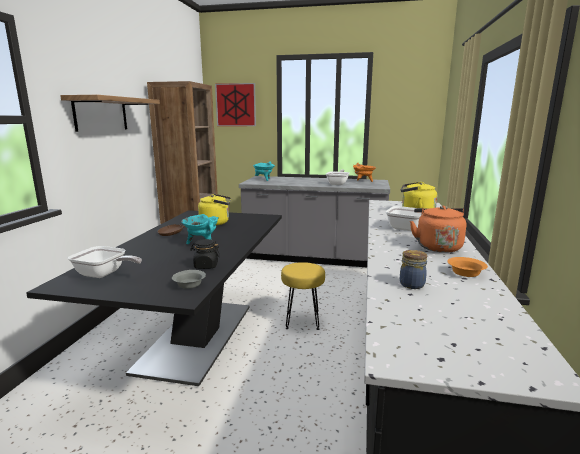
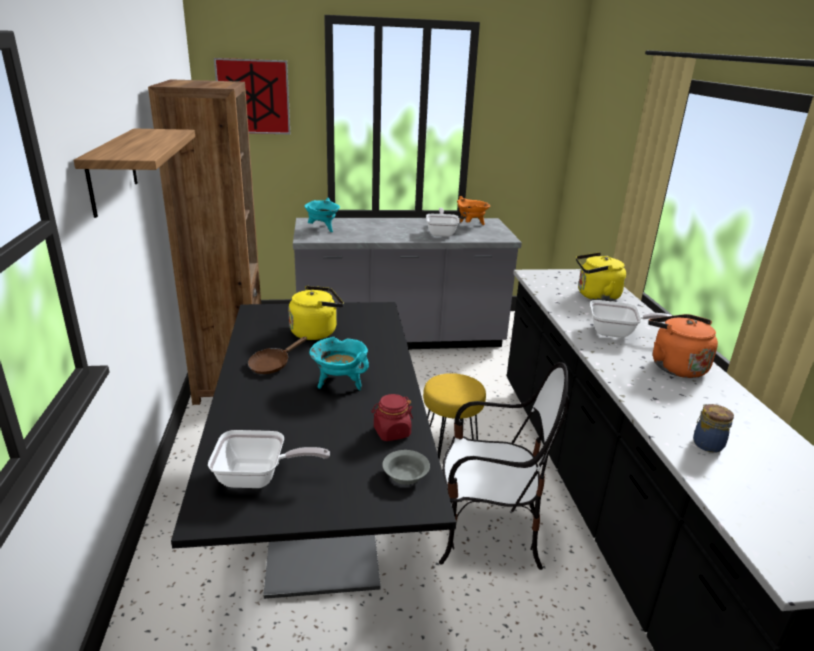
camera: 20 degrees left, 10 degrees up
black jar [190,239,220,269] -> red jar [371,394,413,441]
orange bowl [447,257,488,277] -> none
none -> chair [439,362,569,570]

